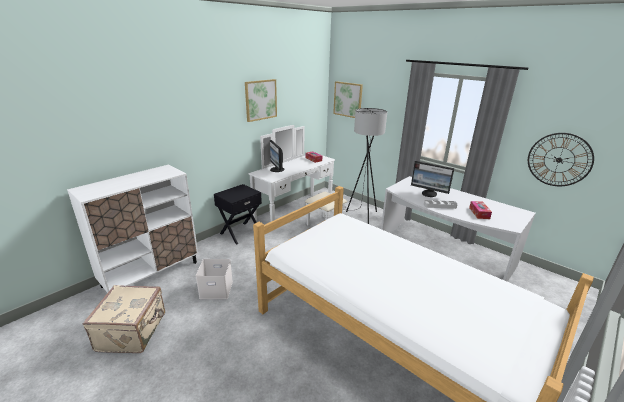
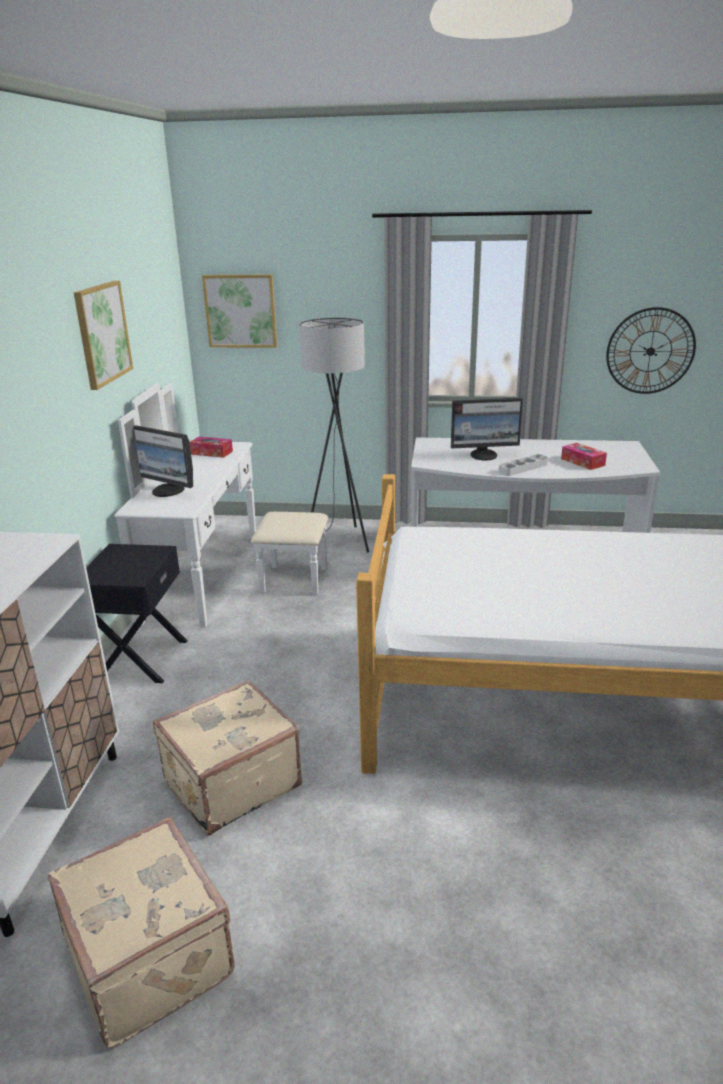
camera: 35 degrees left, 0 degrees up
white storage box [196,259,233,299] -> beige suitcase [153,679,302,836]

